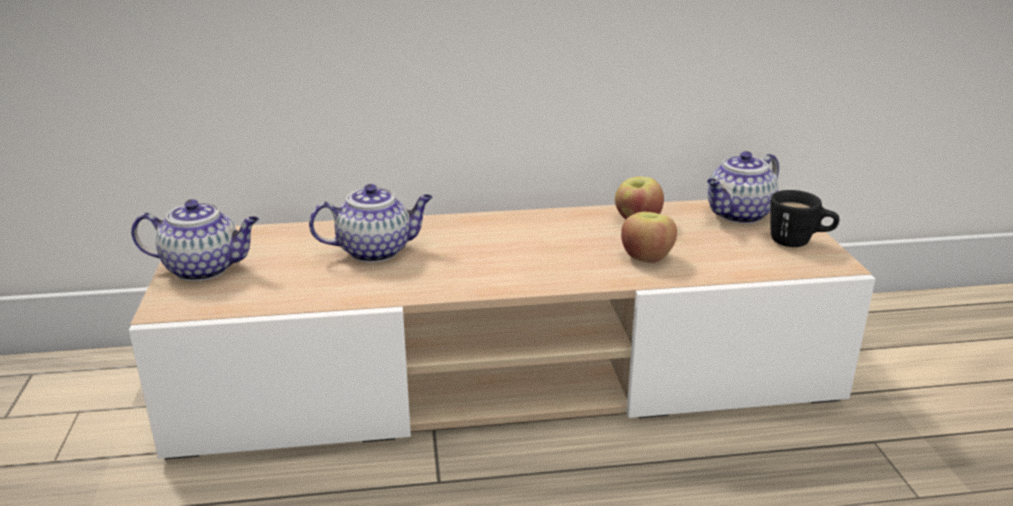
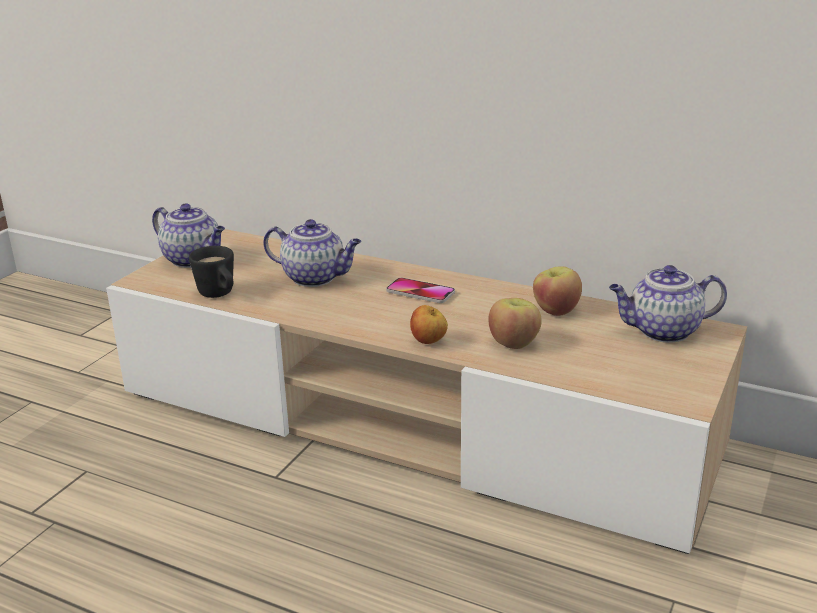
camera: 35 degrees right, 0 degrees up
black mug [771,190,839,247] -> black mug moved to [189,246,234,298]
none -> phone [386,278,455,303]
none -> apple [410,305,448,344]

